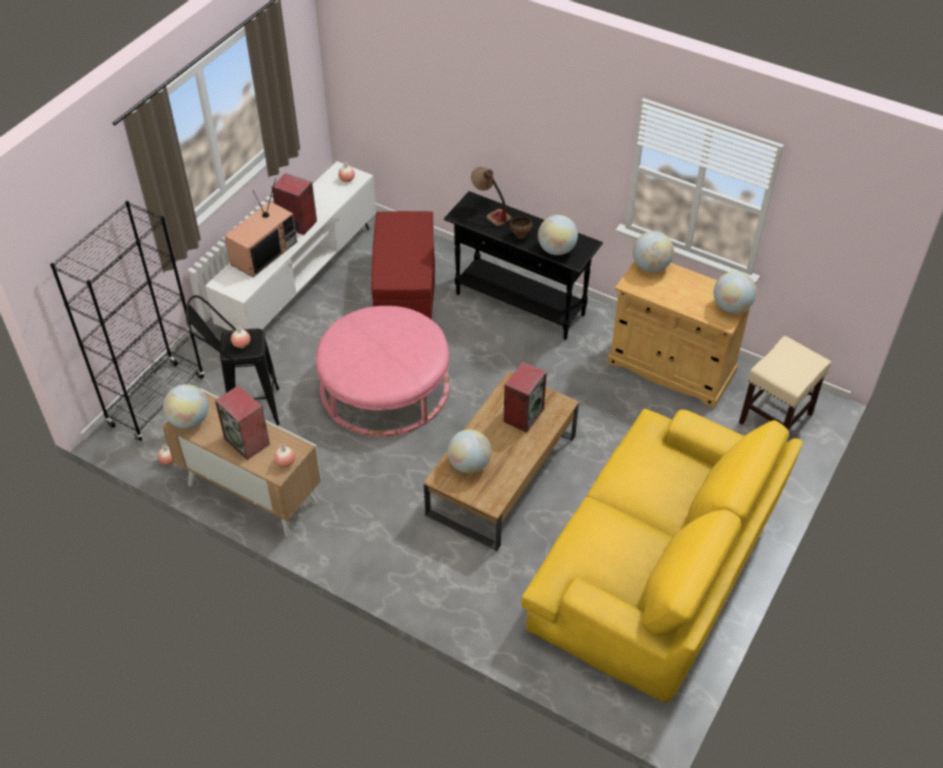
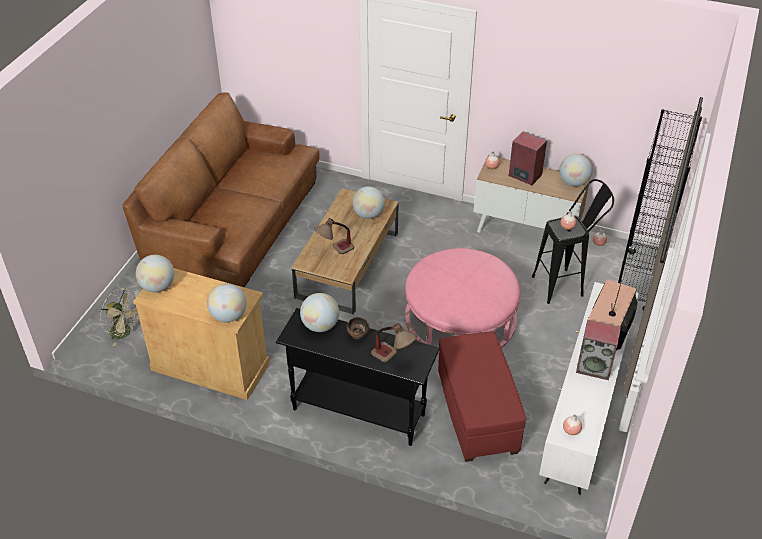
camera: 170 degrees right, 5 degrees down
speaker [503,361,547,432] -> table lamp [314,218,354,254]
yellow sofa [521,409,803,702] -> brown sofa [122,92,320,287]
beige stool [739,336,831,430] -> beige fan [100,288,140,346]

